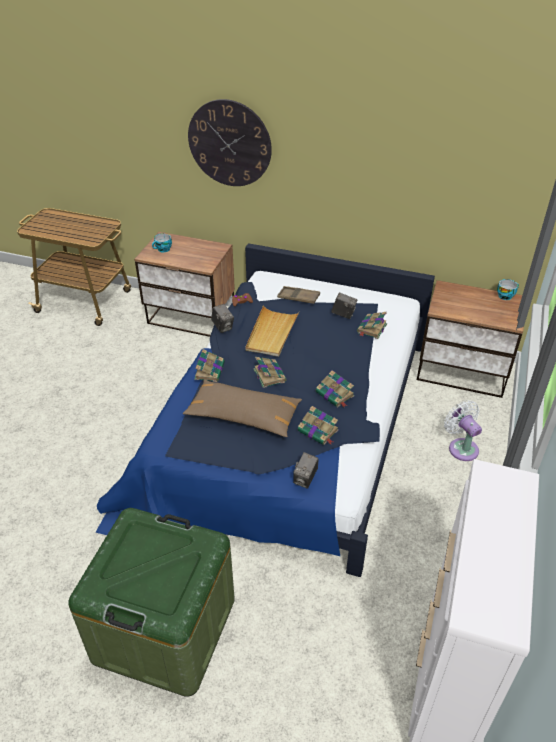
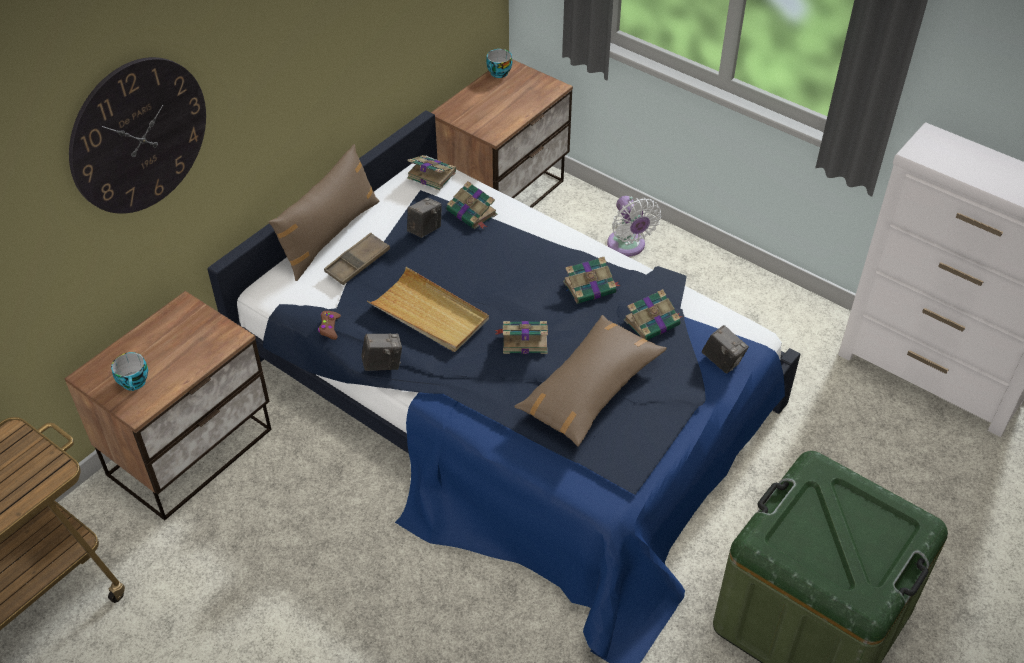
camera: 70 degrees left, 5 degrees up
book [194,349,225,382] -> book moved to [407,155,456,190]
white fan [444,400,482,461] -> white fan turned 105 degrees counterclockwise [607,196,661,257]
none -> brown pillow [269,144,380,281]

